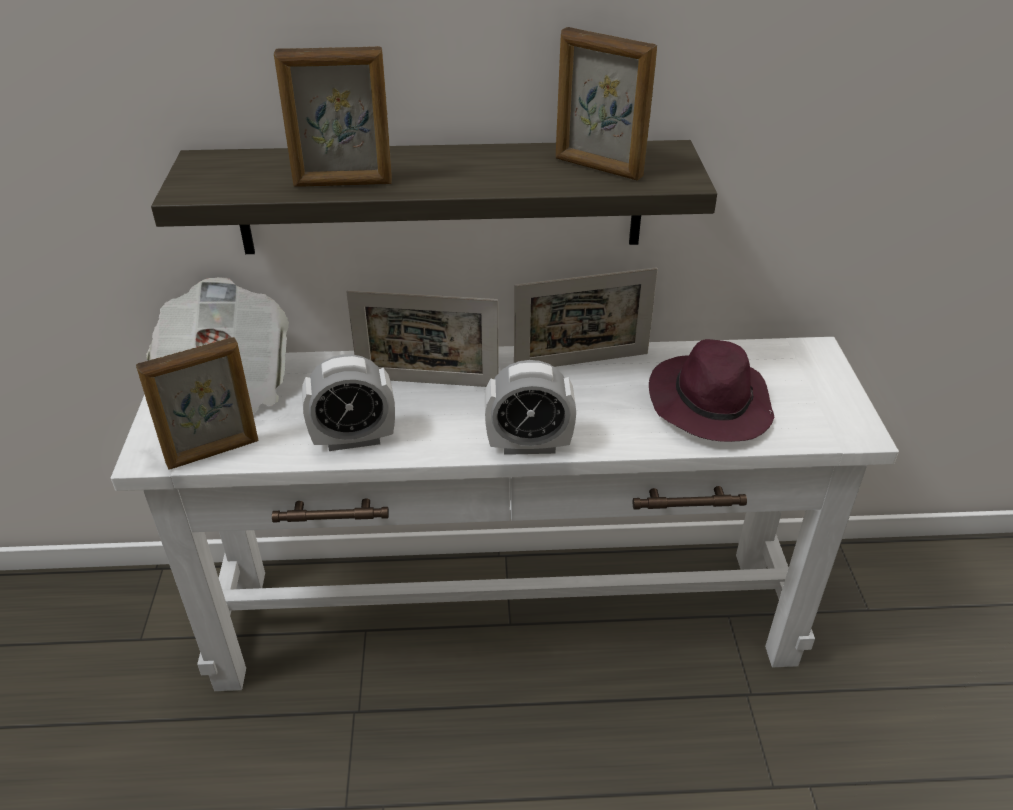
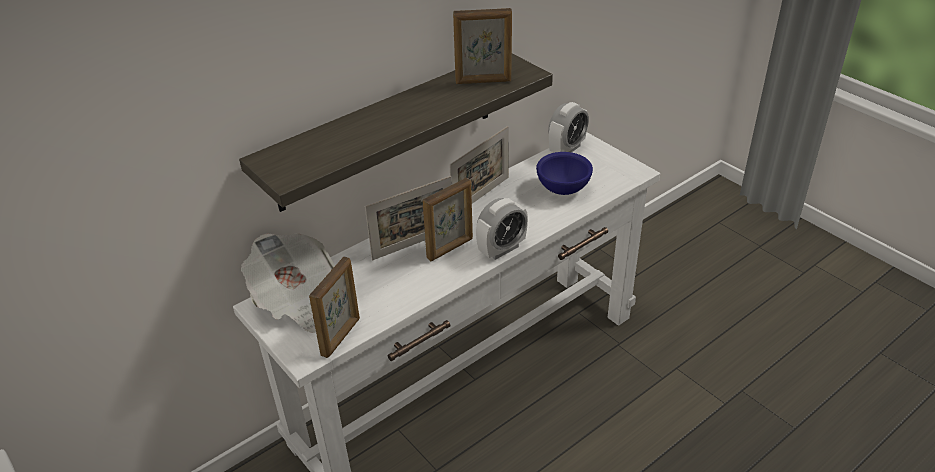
camera: 35 degrees left, 0 degrees up
picture frame [274,46,392,187] -> picture frame moved to [423,178,473,261]
alarm clock [302,354,395,451] -> alarm clock moved to [548,102,589,153]
purple hat [649,339,774,442] -> blue bowl [536,152,593,195]

